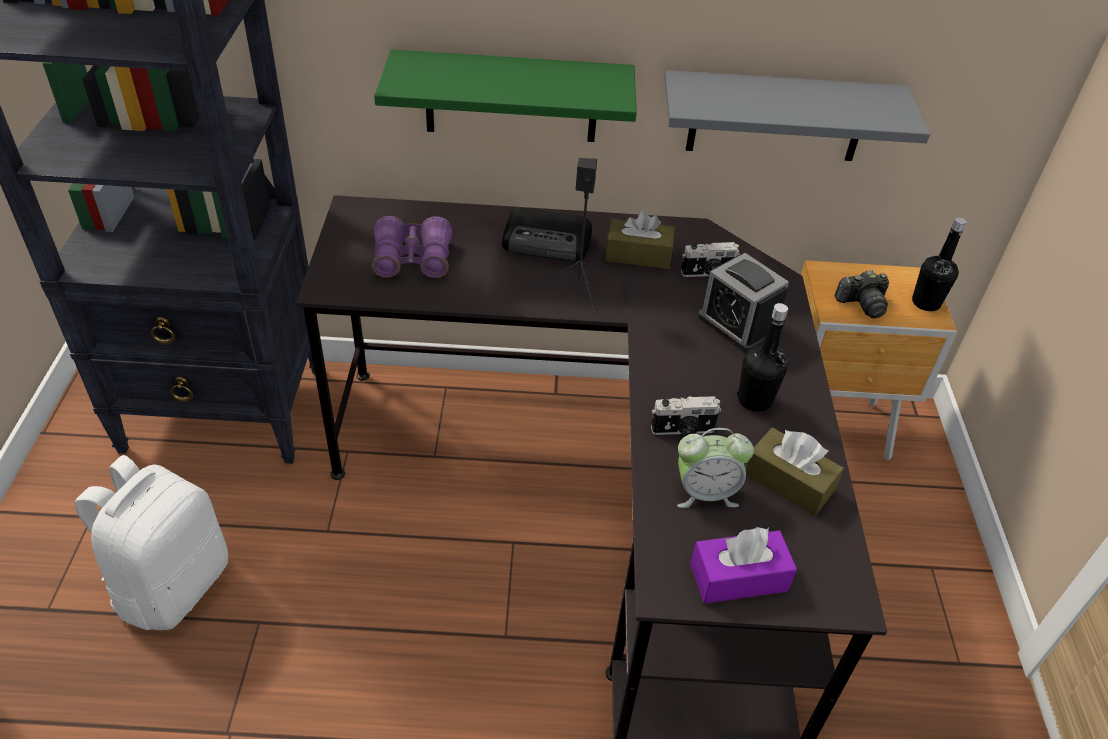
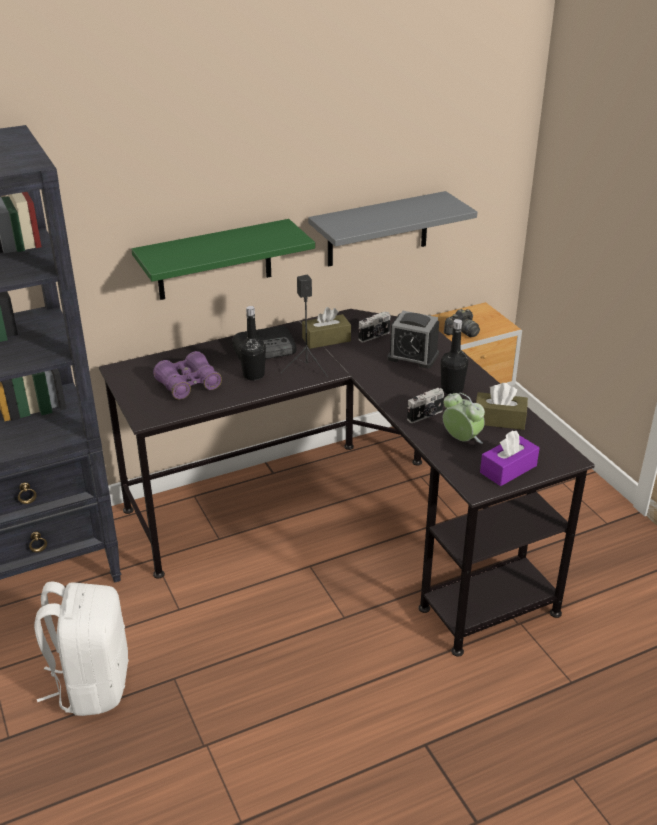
camera: 25 degrees left, 10 degrees down
alarm clock [677,428,754,508] -> alarm clock turned 105 degrees counterclockwise [443,393,485,444]
black bottle [912,218,966,311] -> black bottle moved to [239,306,266,380]

